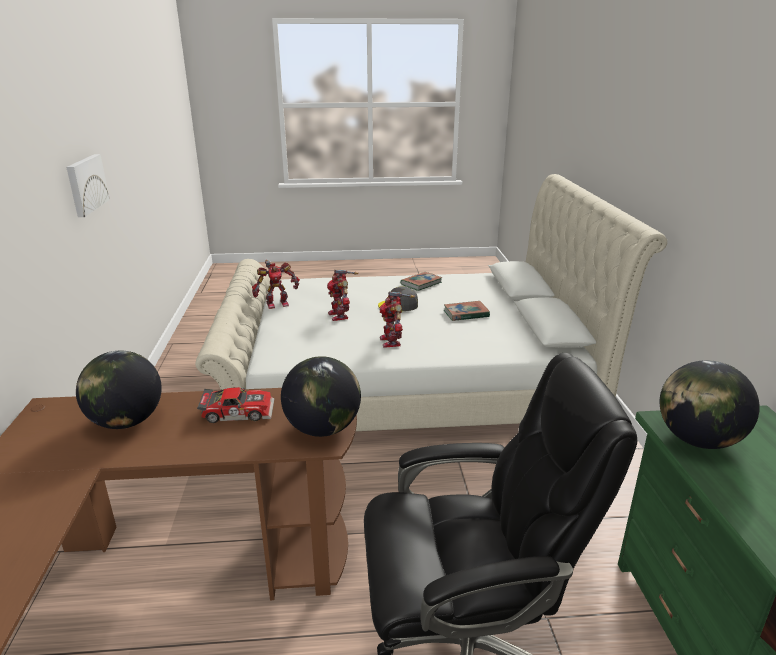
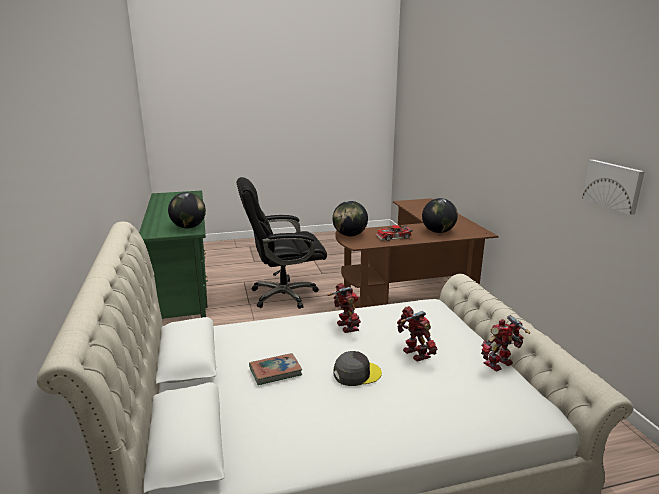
camera: 170 degrees right, 5 degrees down
book [400,272,442,291] -> none

